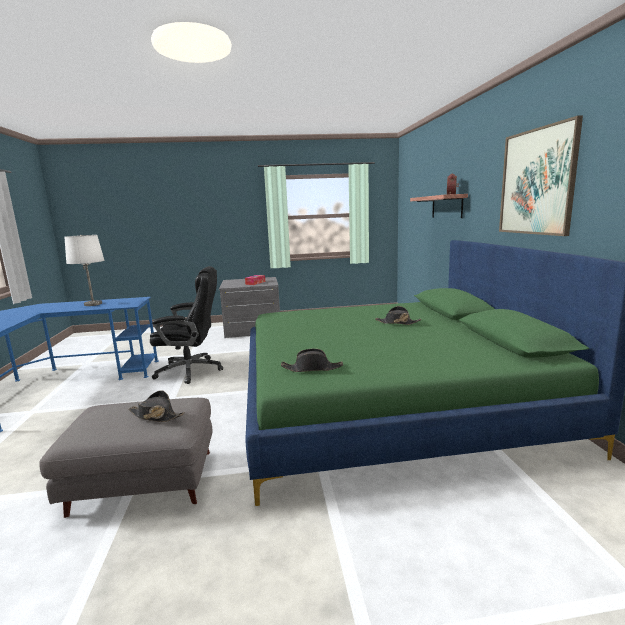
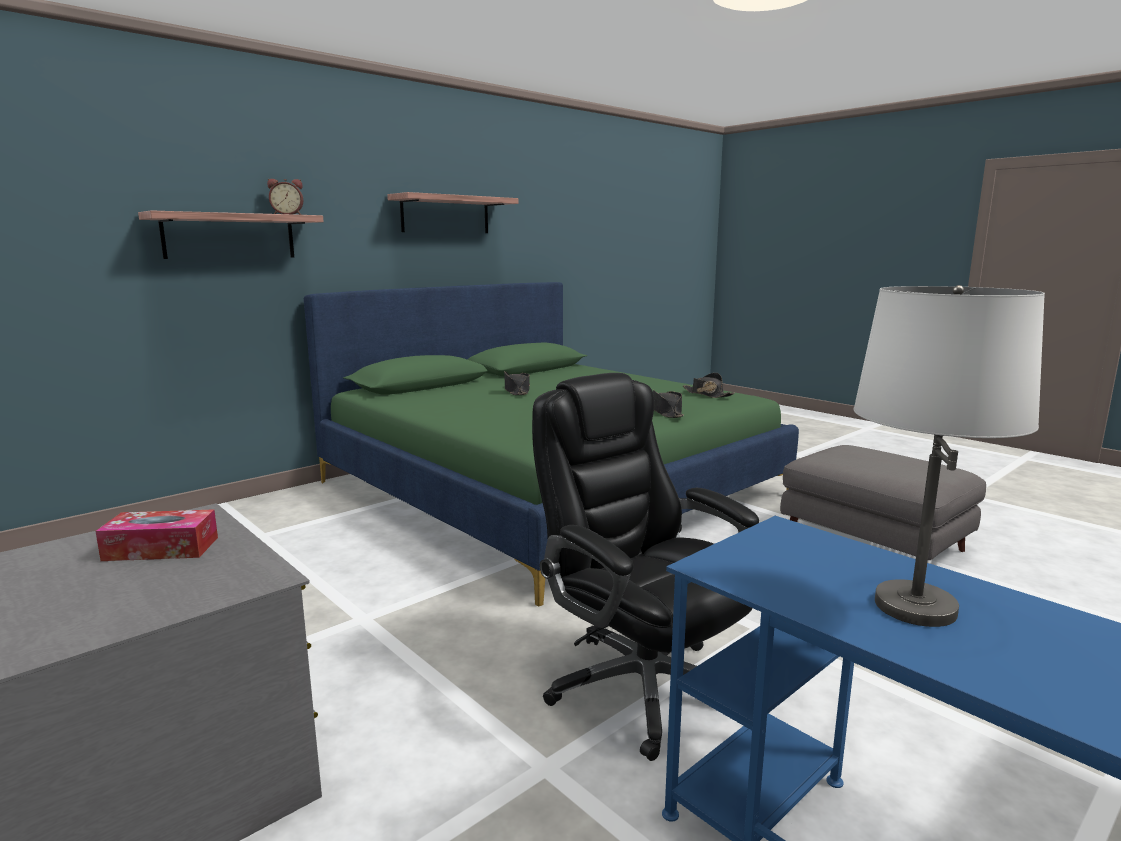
camera: 125 degrees left, 0 degrees up
black hat [128,390,185,422] -> black hat moved to [653,390,684,418]
picture [499,116,583,236] -> shelf [387,192,518,233]

